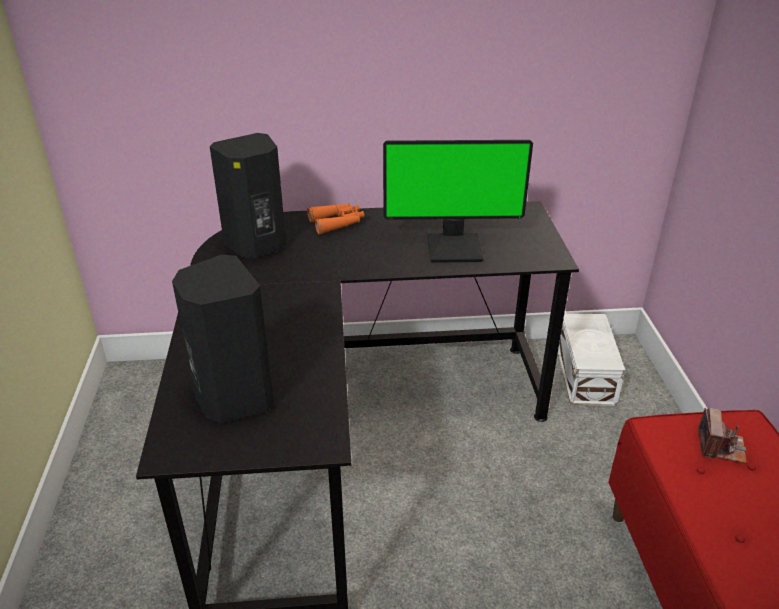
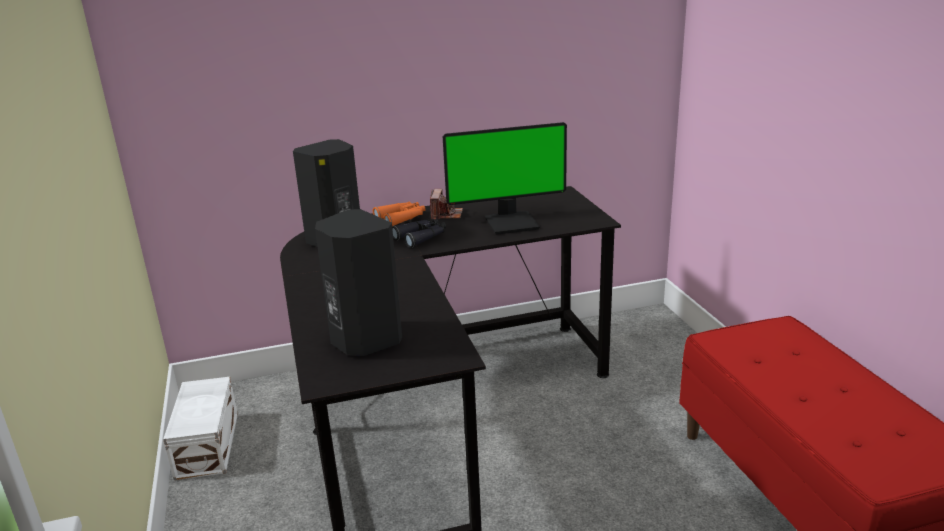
camera: 10 degrees left, 10 degrees down
white storage box [558,313,625,406] -> white storage box moved to [163,377,238,480]
camera [698,407,747,463] -> camera moved to [430,189,463,219]
none -> black binoculars [392,219,446,248]

